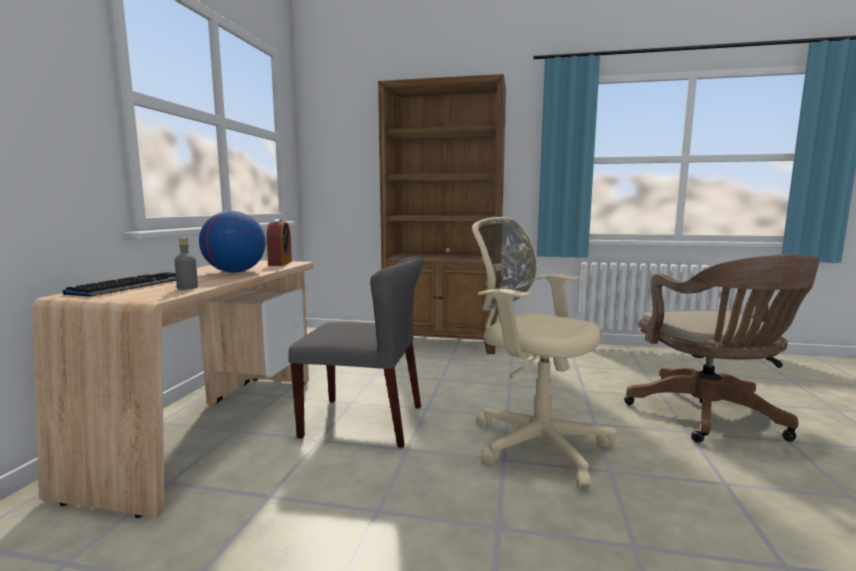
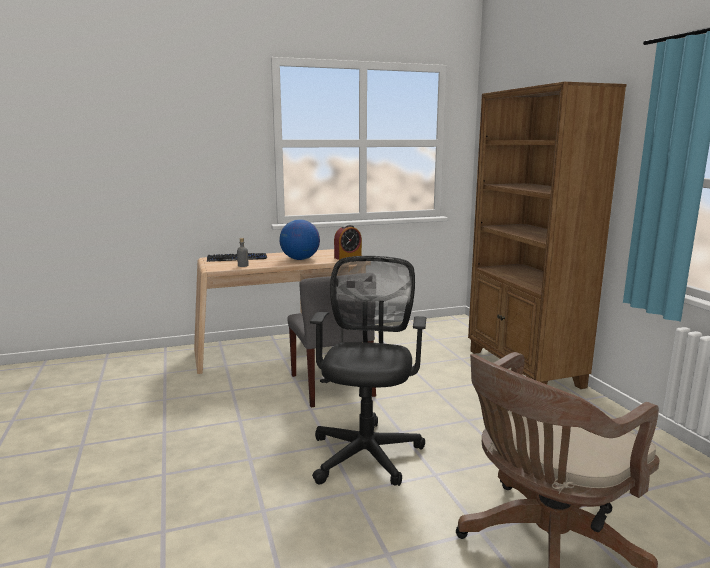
camera: 60 degrees right, 5 degrees up
beige office chair [472,217,616,489] -> black office chair [310,256,427,486]

